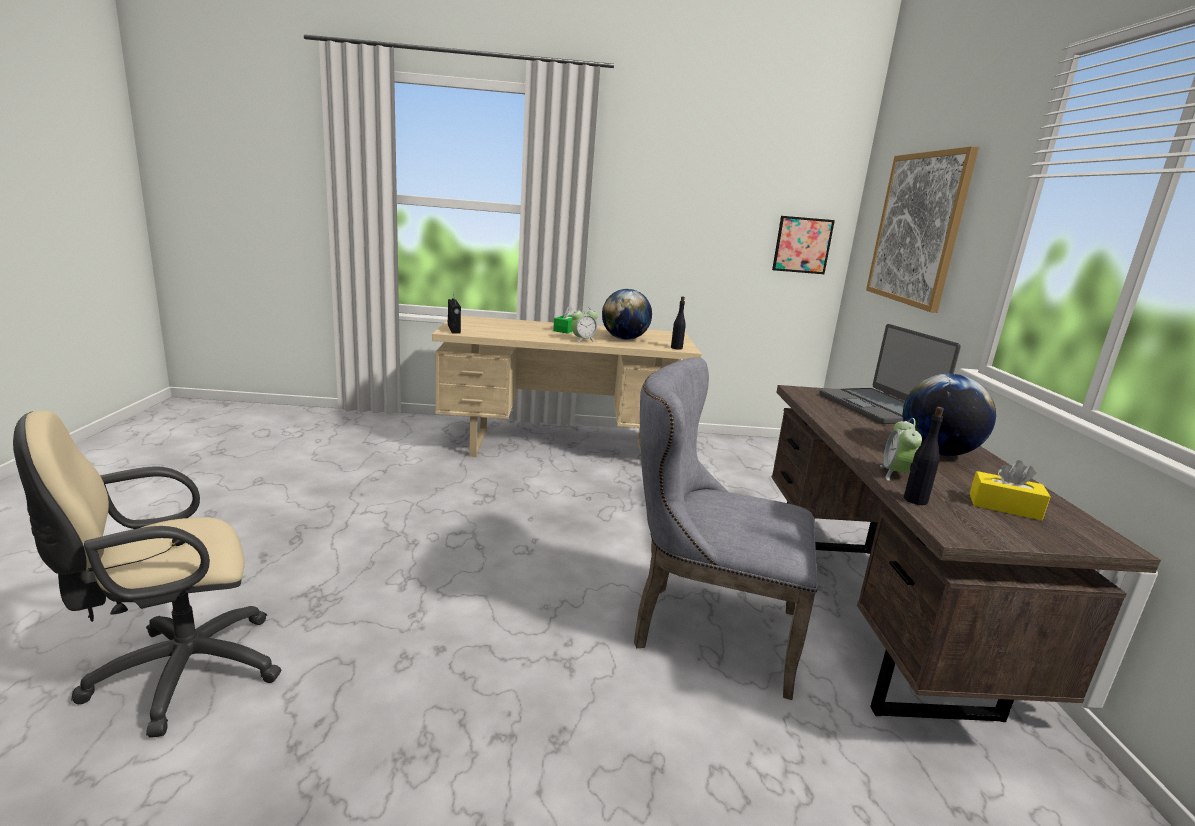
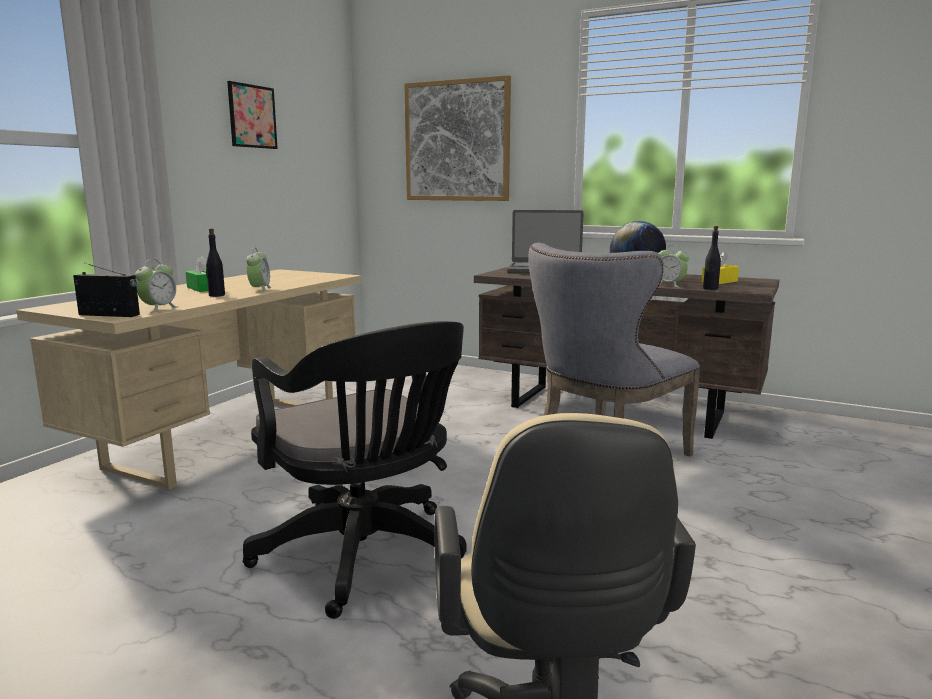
camera: 60 degrees left, 5 degrees down
globe [602,289,652,340] -> none
black bottle [671,296,686,350] -> black bottle moved to [206,229,225,297]
picture [772,216,835,274] -> picture moved to [227,81,278,149]
none -> alarm clock [135,259,178,312]
none -> black office chair [243,321,467,619]

